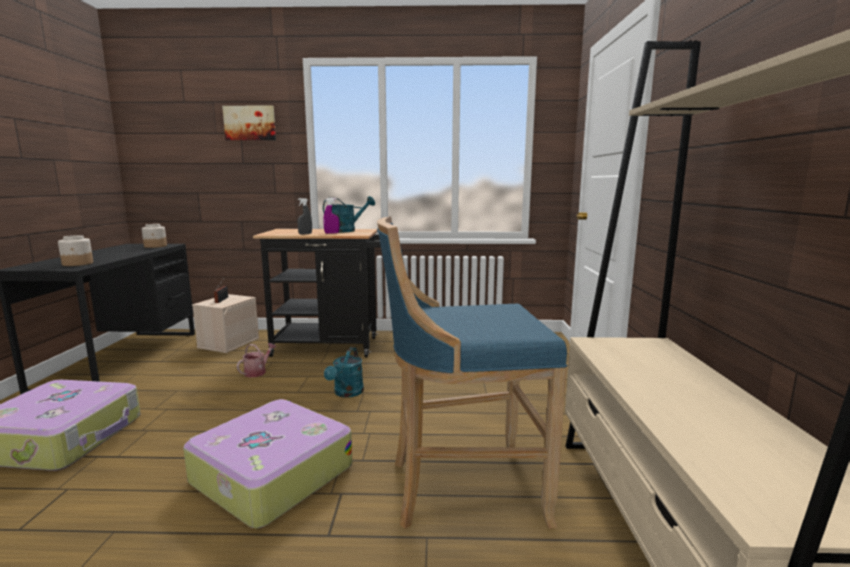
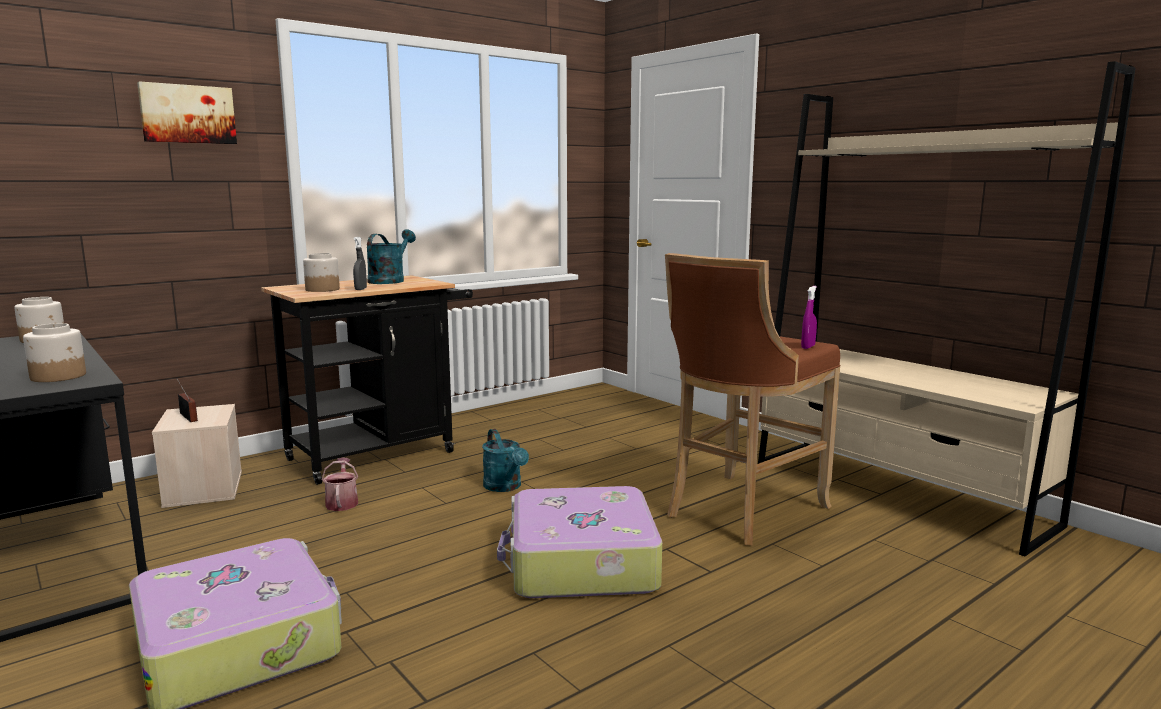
camera: 40 degrees left, 0 degrees up
purple spray bottle [323,198,339,234] -> purple spray bottle moved to [801,286,817,349]
blue stool [377,216,567,529] -> brown stool [665,253,840,545]
none -> jar [303,253,340,292]

